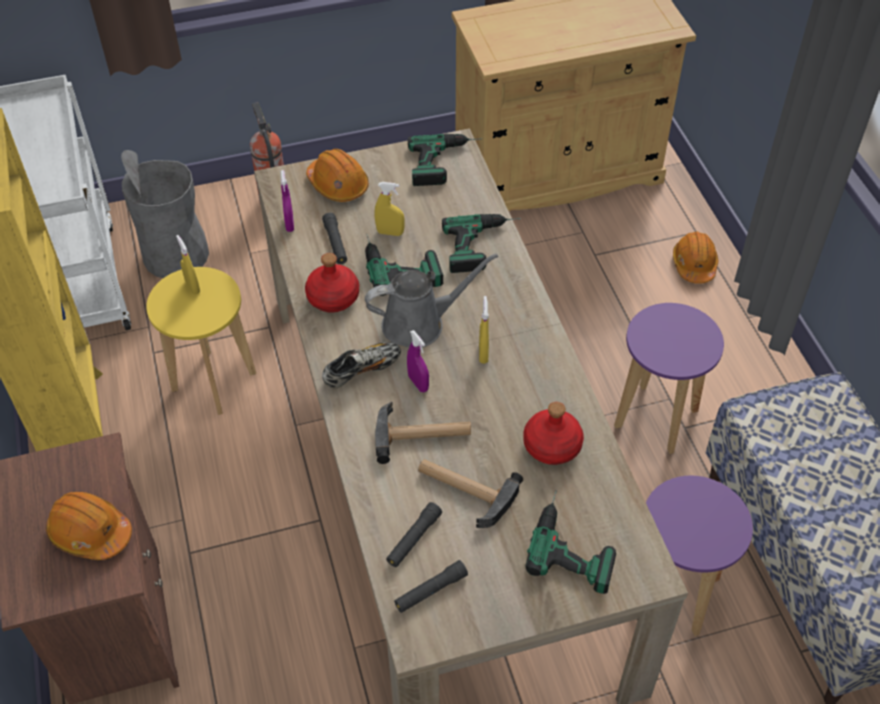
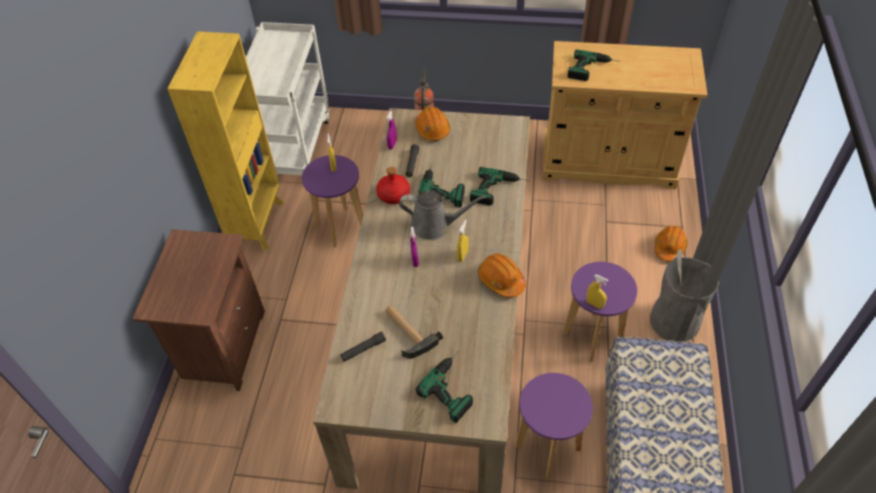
camera: 25 degrees right, 0 degrees up
orange hard hat [46,492,132,560] -> orange hard hat moved to [478,253,526,298]
grey trash can [121,150,209,278] -> grey trash can moved to [650,250,719,342]
yellow stool [146,267,256,415] -> purple stool [302,155,363,247]
shoe [322,342,401,389] -> none
yellow spray bottle [375,182,405,236] -> yellow spray bottle moved to [586,274,609,309]
hammer [375,402,471,464] -> none
black flashlight [394,560,468,613] -> none
power drill [408,134,481,186] -> power drill moved to [567,49,620,81]
red bottle [524,402,584,465] -> none

